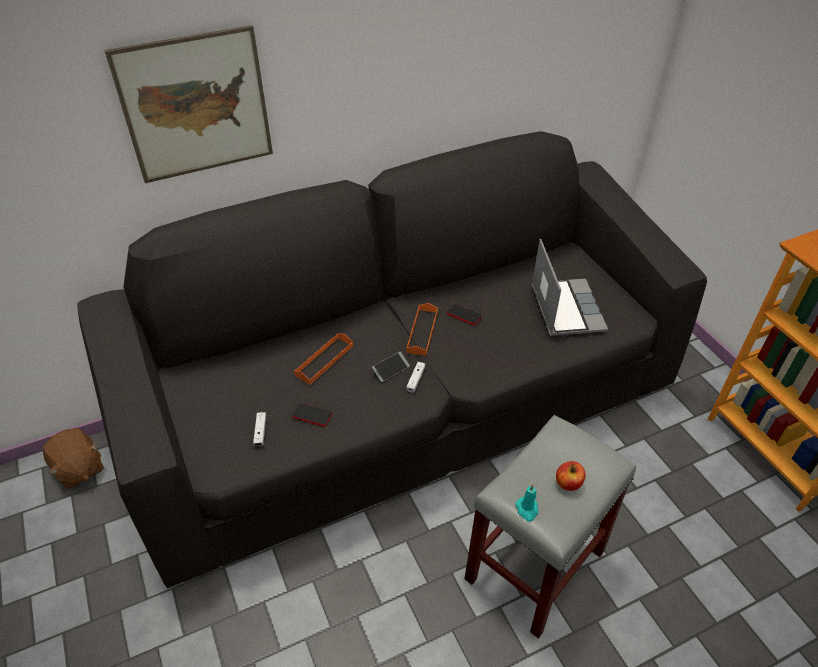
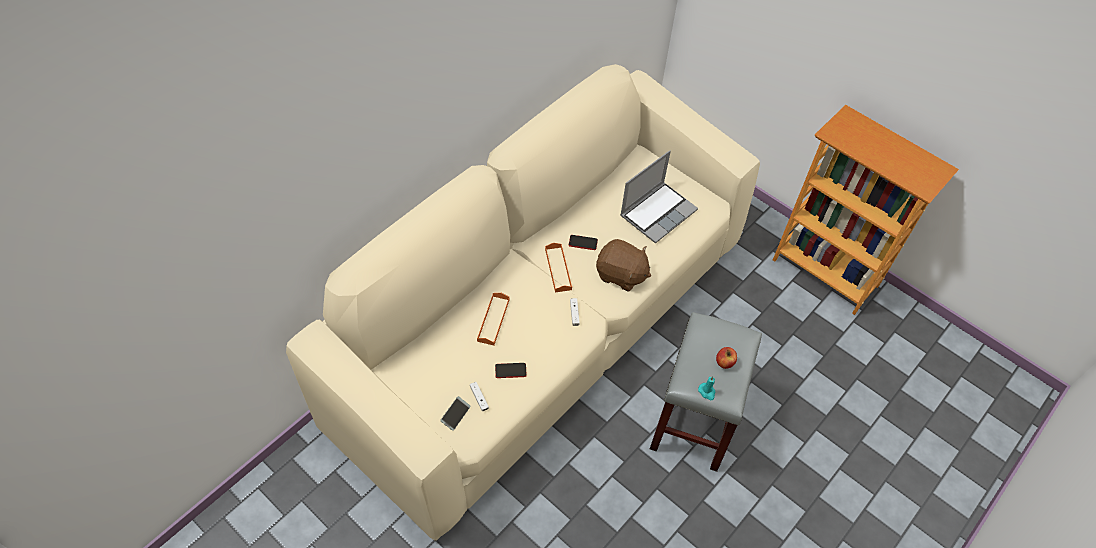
camera: 25 degrees left, 10 degrees up
brown plush toy [43,428,104,489] -> brown plush toy moved to [596,239,651,292]
black sofa [77,131,707,588] -> beige sofa [286,64,760,541]
picture [105,25,273,183] -> none
phone [372,352,410,382] -> phone moved to [440,396,471,431]
laptop [532,239,608,336] -> laptop turned 75 degrees clockwise [620,150,698,244]

